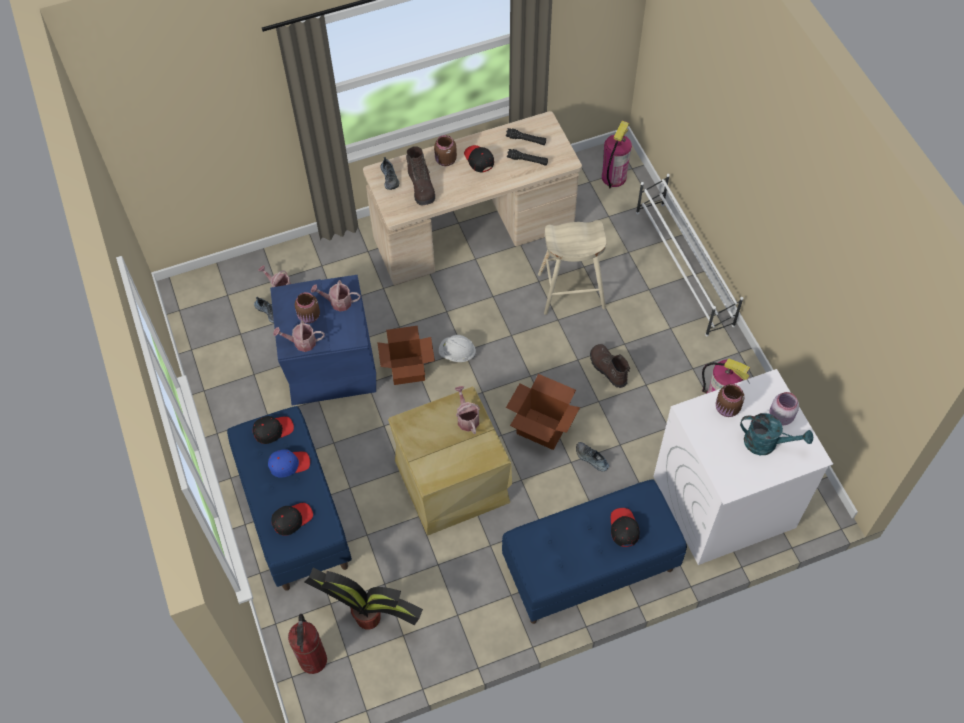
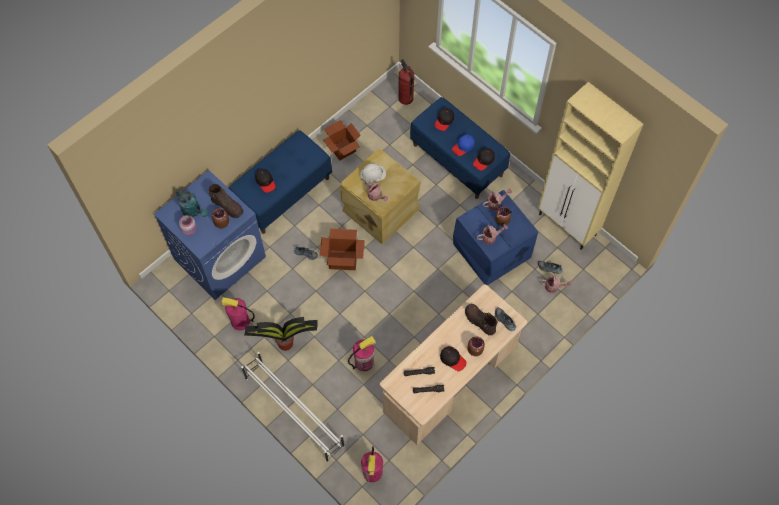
camera: 155 degrees right, 5 degrees up
potted plant [304,567,423,630] -> potted plant moved to [244,317,318,351]
cardboard box [377,326,435,385] -> cardboard box moved to [323,120,361,161]
white hard hat [439,335,476,362] -> white hard hat moved to [360,163,386,182]
beige stool [538,220,606,315] -> fire extinguisher [348,336,376,371]
brown boot [590,344,630,388] -> brown boot moved to [209,184,244,218]
white washing machine [653,369,833,565] -> blue washing machine [154,170,266,300]
turquoise watering can [740,413,813,455] -> turquoise watering can turned 135 degrees counterclockwise [176,190,208,217]
none -> beige cabinet [538,82,643,250]

